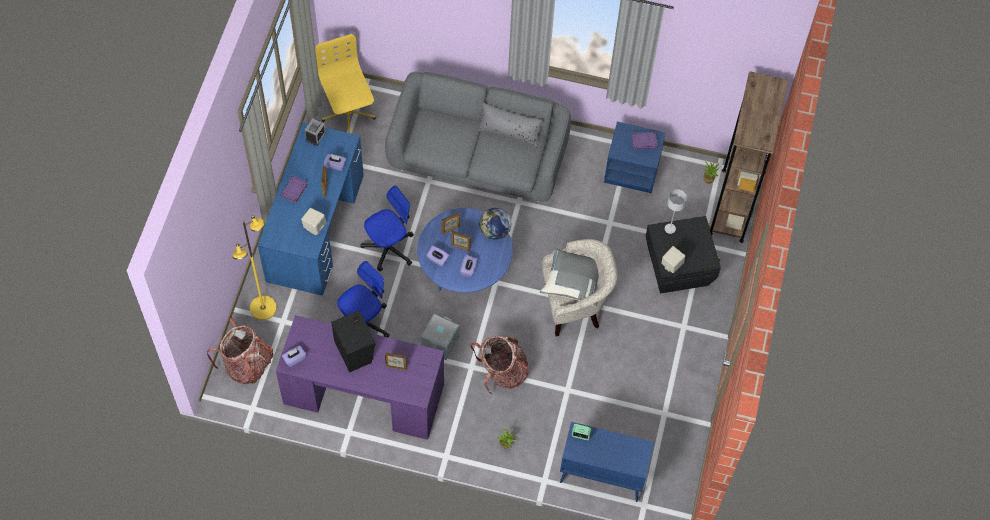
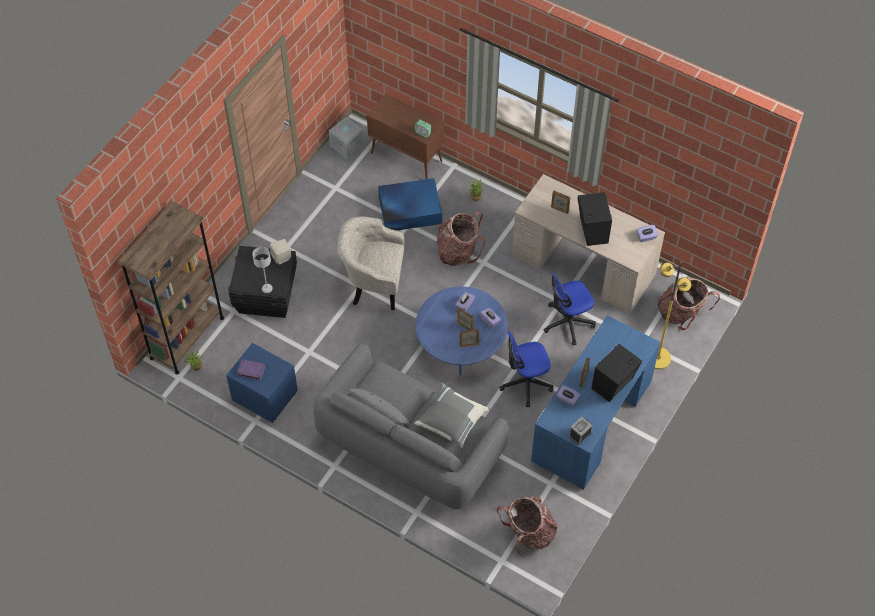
camera: 160 degrees left, 5 degrees down
purple desk [276,315,444,440] -> beige desk [512,174,665,314]
purple book [280,176,308,203] -> black speaker [591,344,642,402]
beige speaker [301,208,326,235] -> none
yellow office chair [315,34,376,133] -> backpack [497,496,558,557]
grey storage box [421,314,459,360] -> grey storage box moved to [329,117,365,159]
globe [479,208,511,240] -> none
grey pillow [540,247,599,307] -> grey pillow moved to [414,382,490,448]
blue cabinet [560,422,654,502] -> brown cabinet [367,94,445,179]
none -> blue storage box [378,178,442,231]

